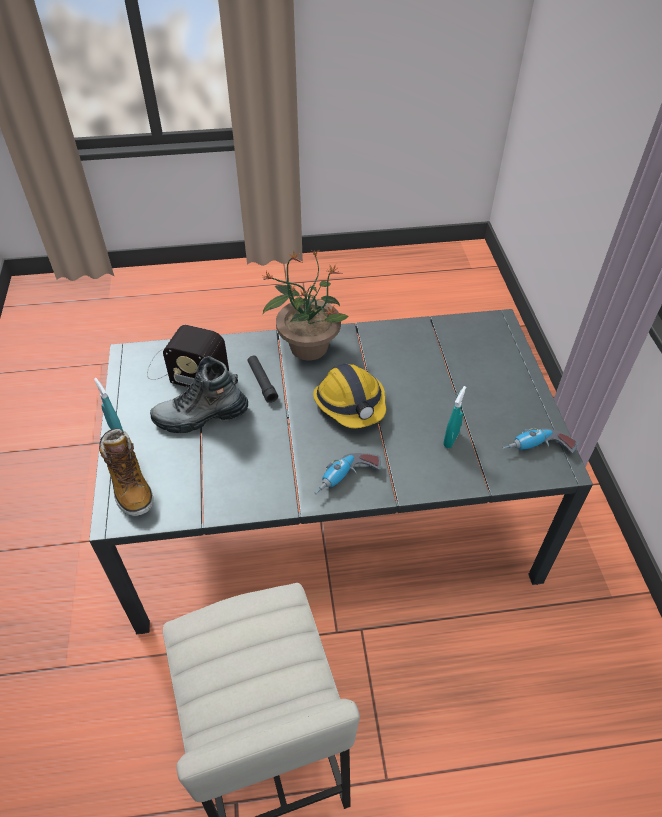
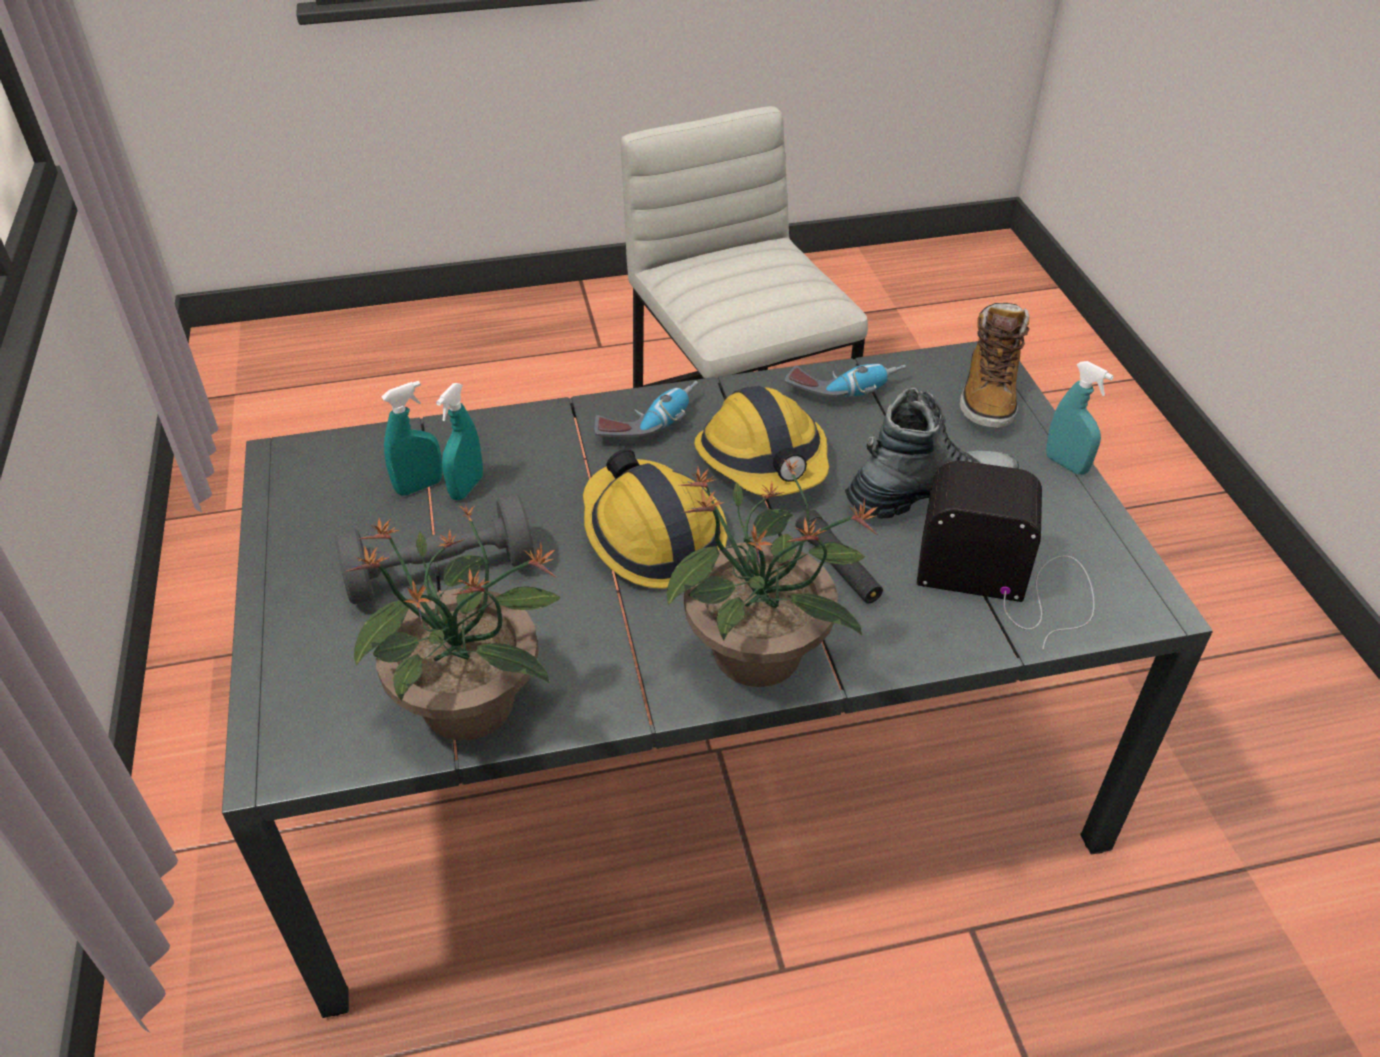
camera: 175 degrees right, 5 degrees down
boot [99,428,153,516] -> boot turned 135 degrees counterclockwise [959,303,1030,429]
power drill [502,428,579,454] -> power drill moved to [784,364,906,397]
none -> grey dumbbell [335,494,534,604]
none -> potted plant [344,505,561,740]
none -> turquoise spray bottle [382,381,442,496]
none -> hard hat [694,386,829,496]

